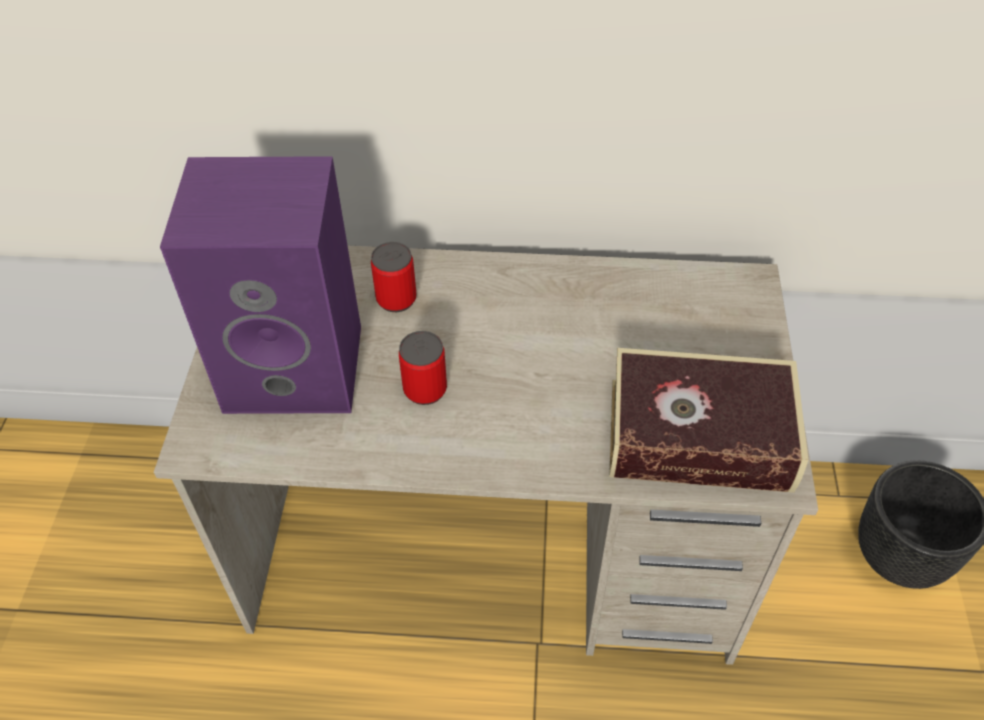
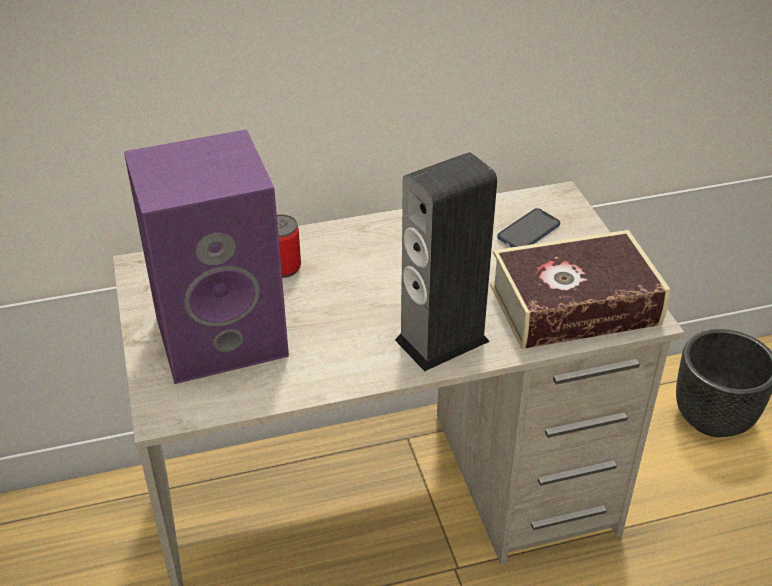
camera: 20 degrees left, 10 degrees down
can [399,331,447,405] -> none
none -> speaker [395,152,497,372]
none -> phone [497,208,560,248]

